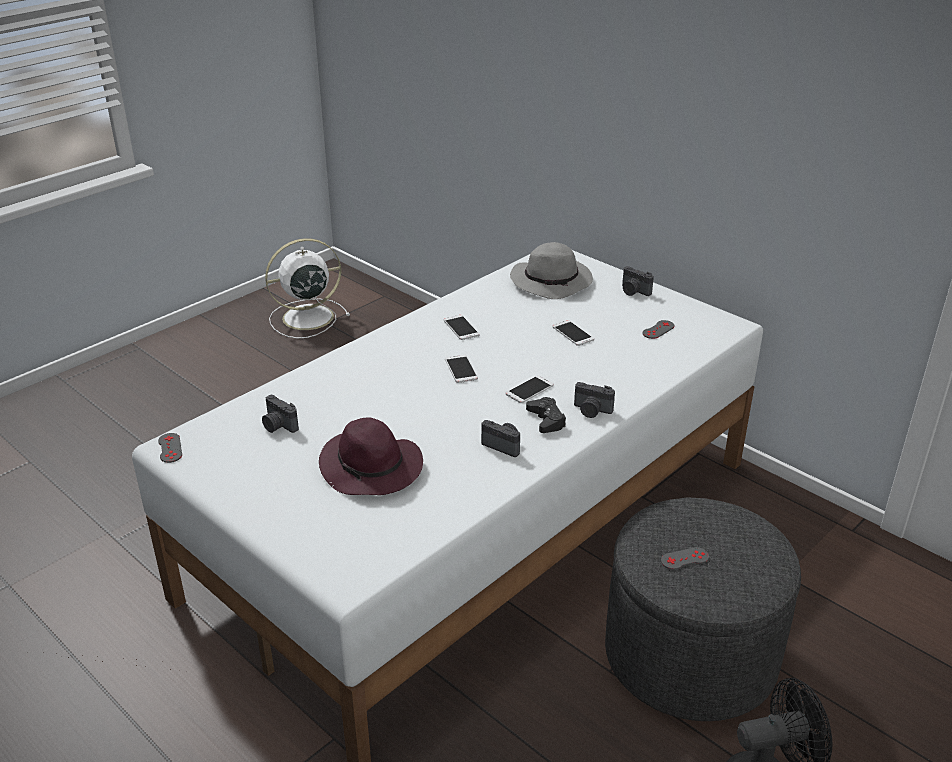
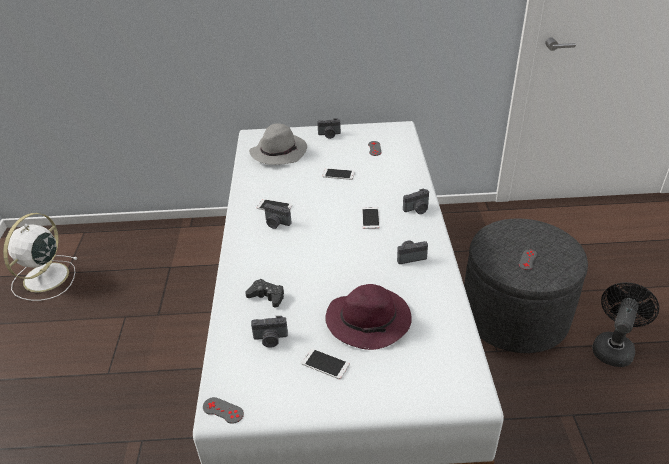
camera: 45 degrees left, 5 degrees up
phone [445,354,478,383] -> phone moved to [301,349,350,379]
black game controller [526,397,566,433] -> black game controller moved to [245,279,284,308]
none -> camera [264,203,292,229]

